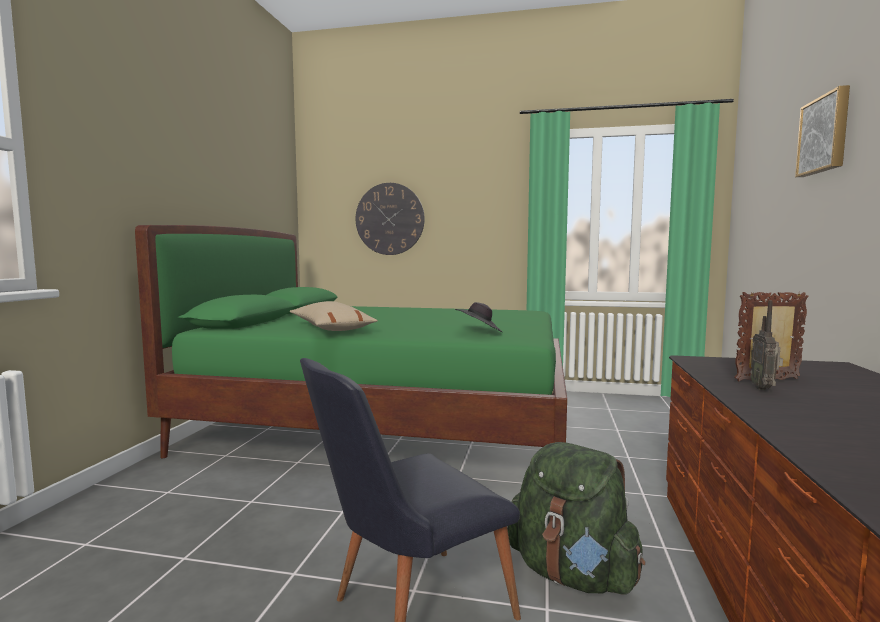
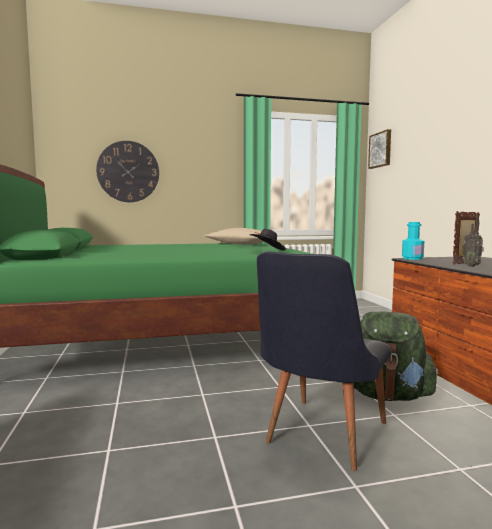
camera: 25 degrees left, 0 degrees up
beige pillow [290,301,378,331] -> beige pillow moved to [204,228,264,244]
picture [795,85,850,177] -> picture moved to [368,129,391,169]
none -> turquoise bottle [402,222,424,260]

